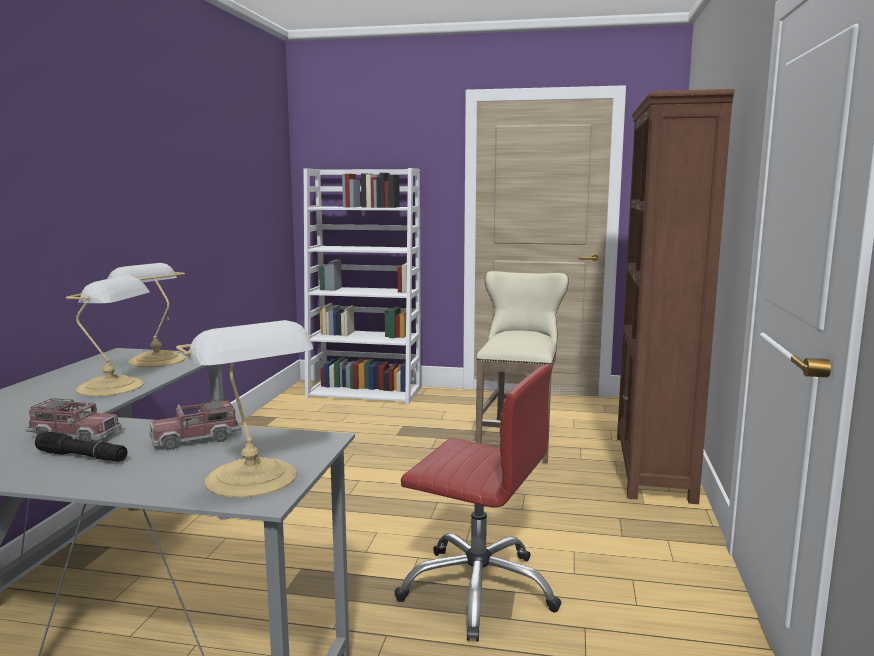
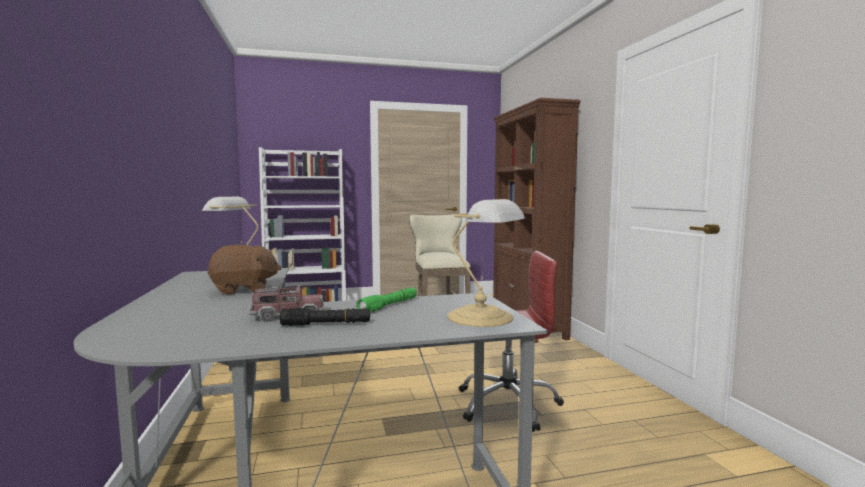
camera: 25 degrees left, 5 degrees down
table lamp [66,275,150,396] -> brown plush toy [208,245,282,294]
toy truck [149,398,241,451] -> green flashlight [357,287,417,312]

